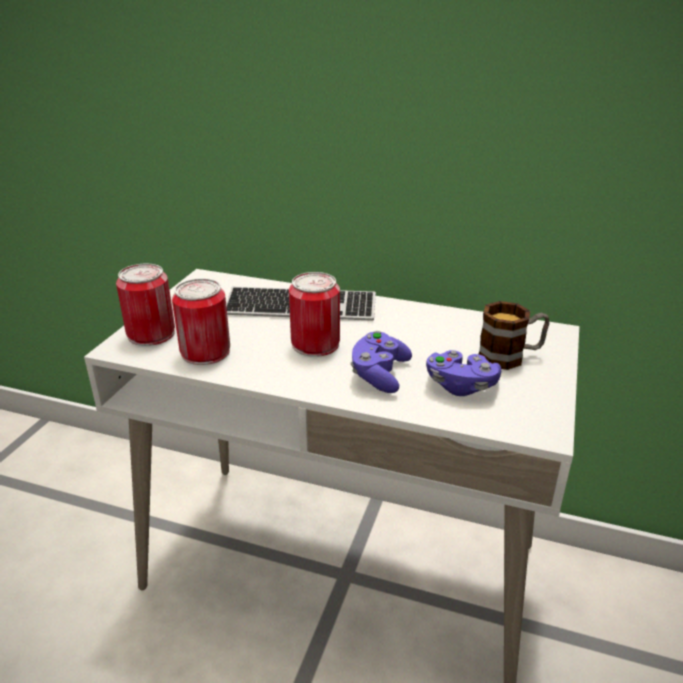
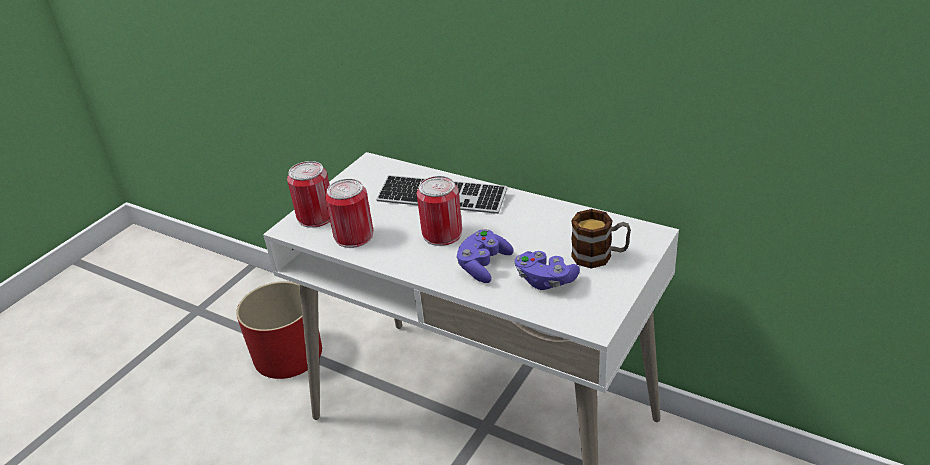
camera: 15 degrees right, 5 degrees up
none -> red planter [236,281,322,379]

